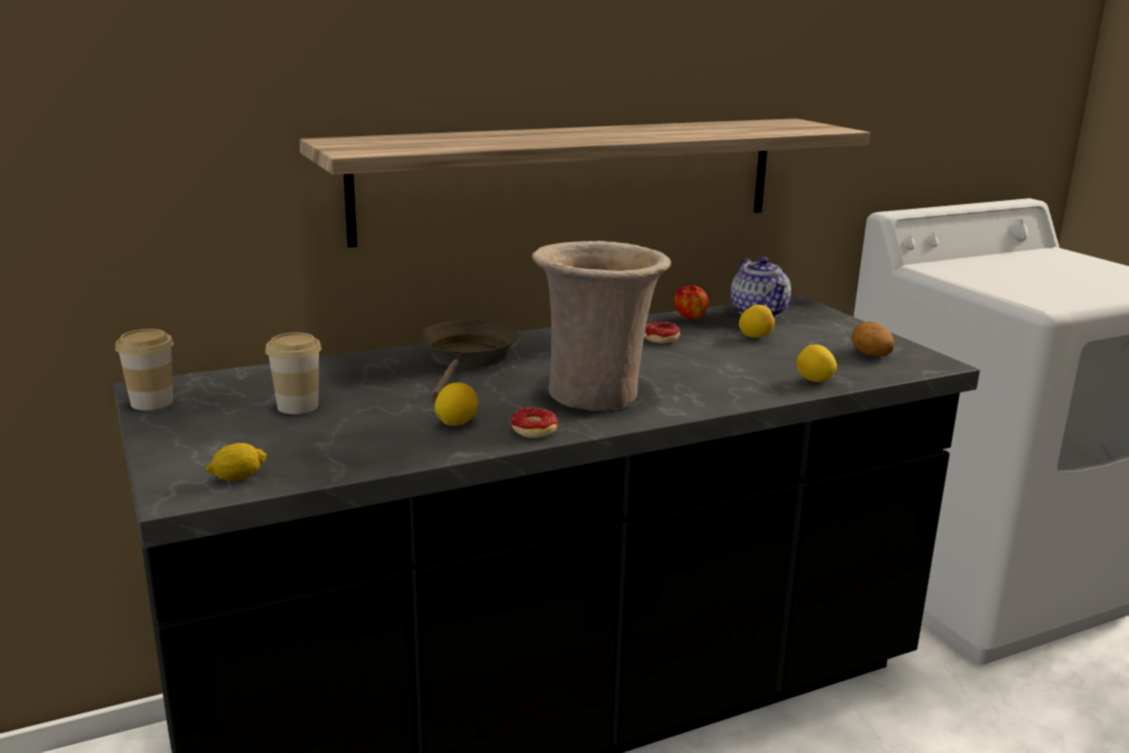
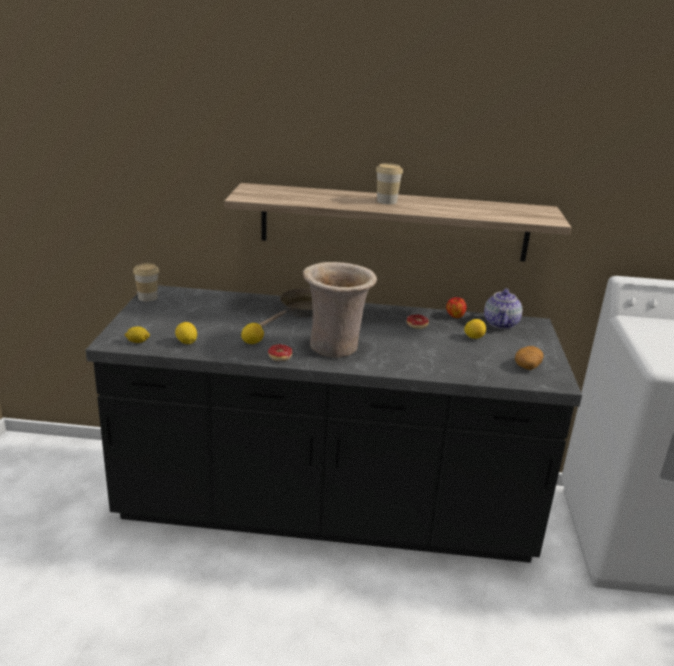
camera: 30 degrees right, 5 degrees up
cup [265,332,321,414] -> cup moved to [376,163,403,204]
lemon [796,344,837,382] -> lemon moved to [175,322,197,344]

